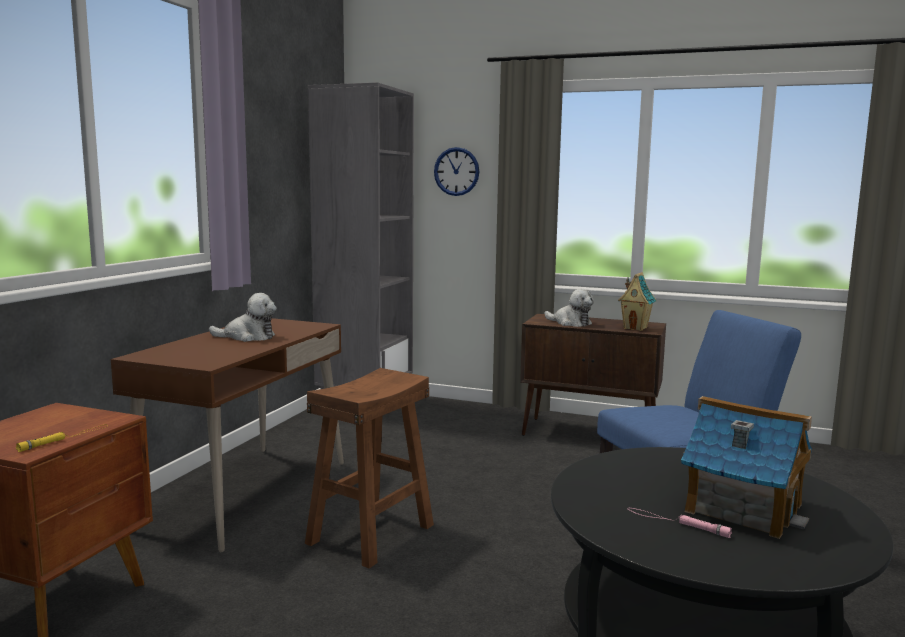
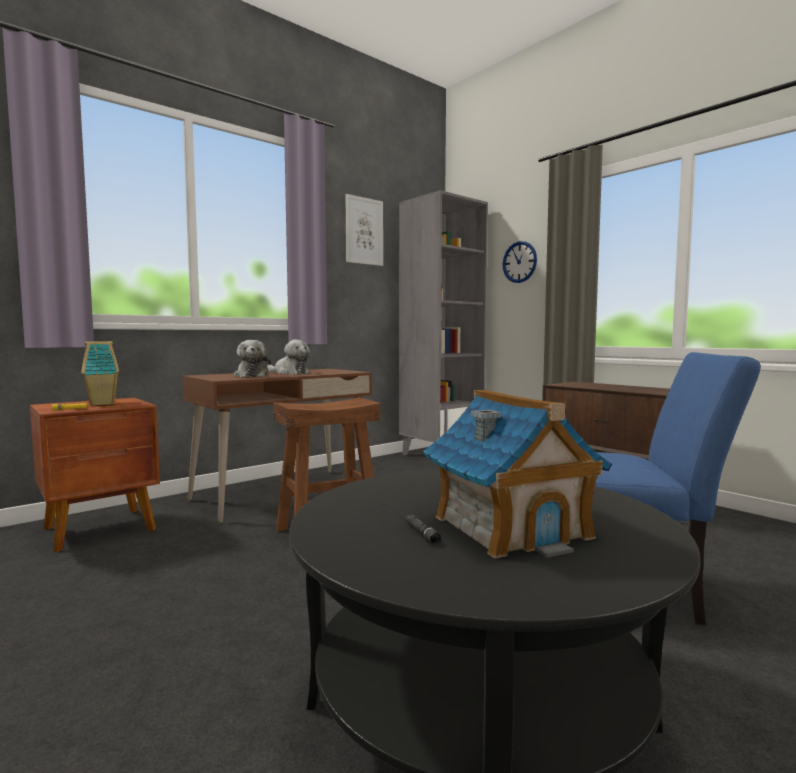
camera: 30 degrees right, 5 degrees down
plush toy [544,289,594,327] -> plush toy moved to [234,340,271,377]
toy house [618,272,656,331] -> toy house moved to [82,341,119,406]
pink flashlight [628,508,732,538] -> black flashlight [380,504,441,545]
none -> picture [346,194,383,266]

